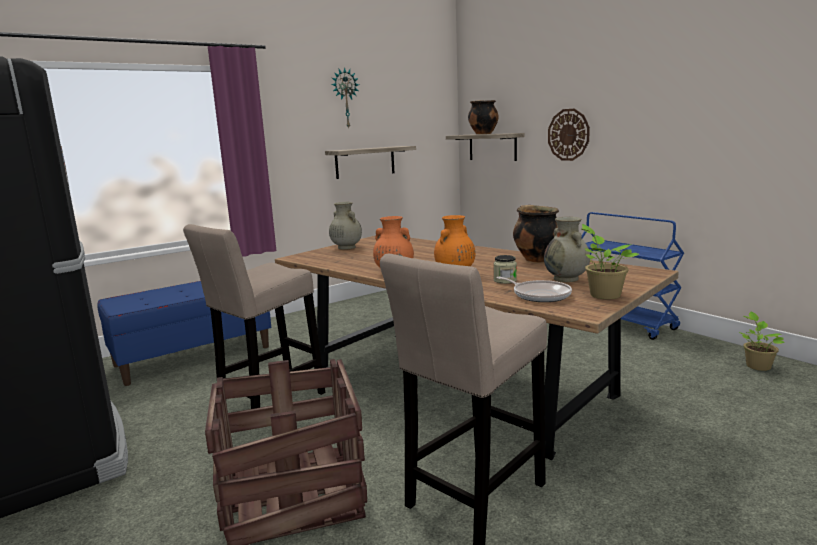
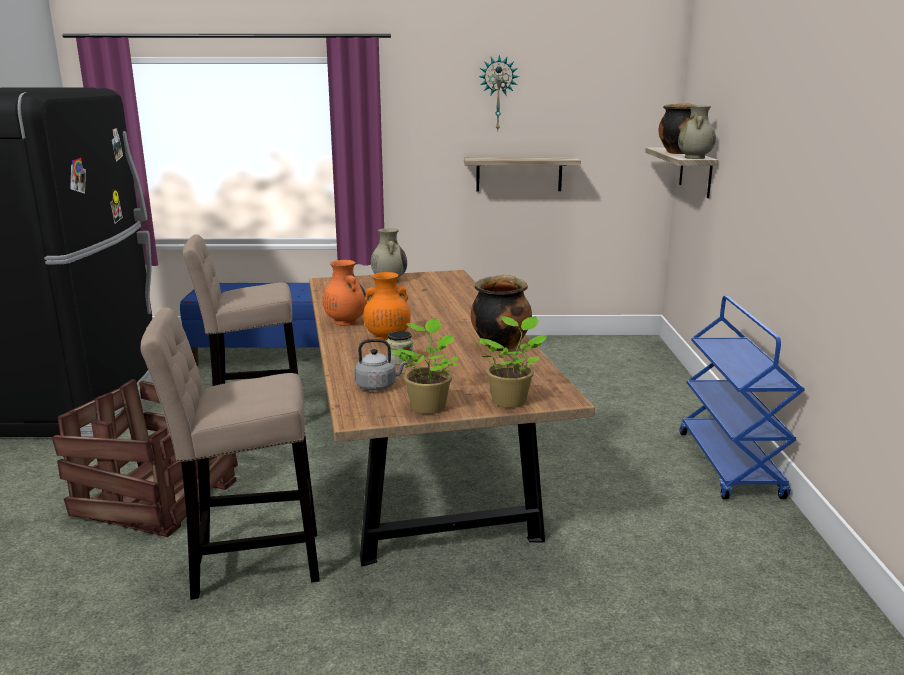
camera: 35 degrees right, 5 degrees up
frying pan [496,277,572,302] -> grey kettle [354,339,408,391]
beige vase [544,217,590,282] -> beige vase moved to [678,105,716,159]
wall clock [548,109,590,161] -> none
potted plant [739,311,785,371] -> potted plant moved to [476,316,547,408]

